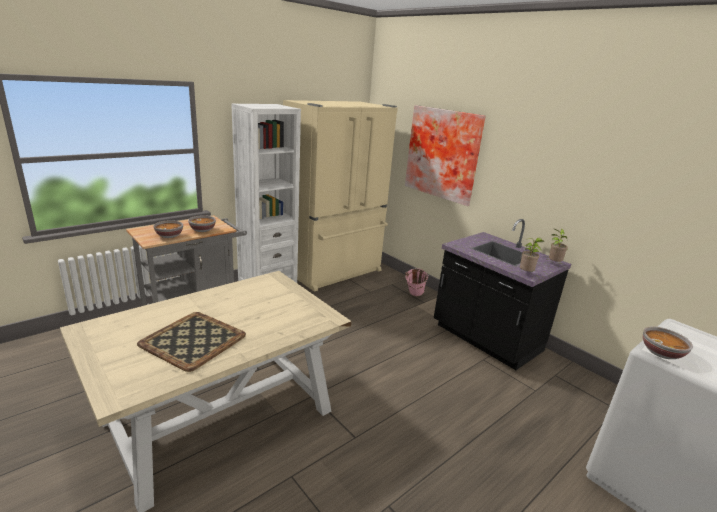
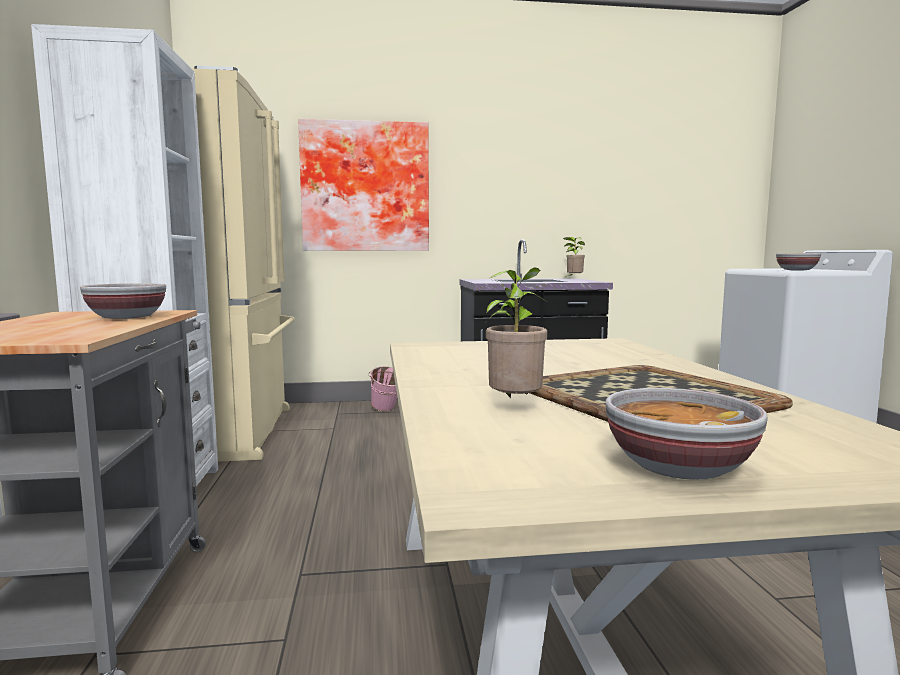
camera: 55 degrees left, 15 degrees down
bowl [154,220,183,238] -> bowl moved to [606,388,768,480]
potted plant [520,238,544,272] -> potted plant moved to [486,268,549,399]

